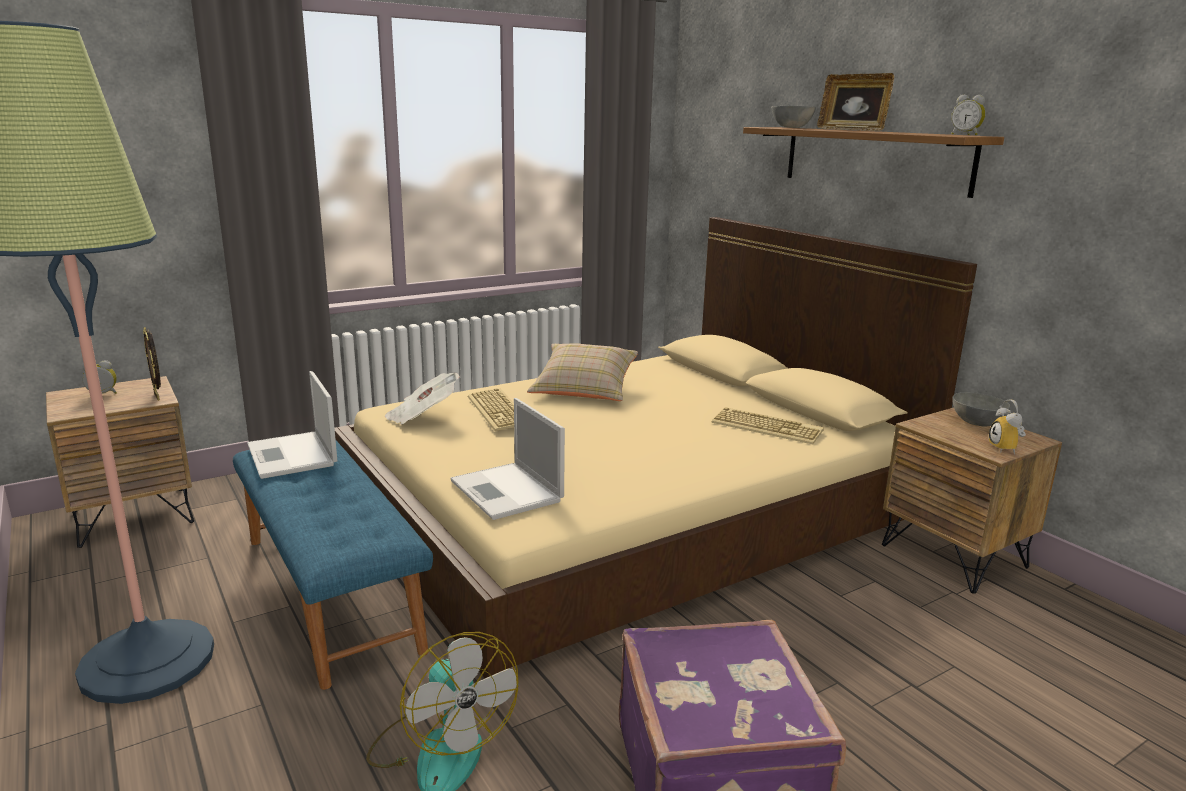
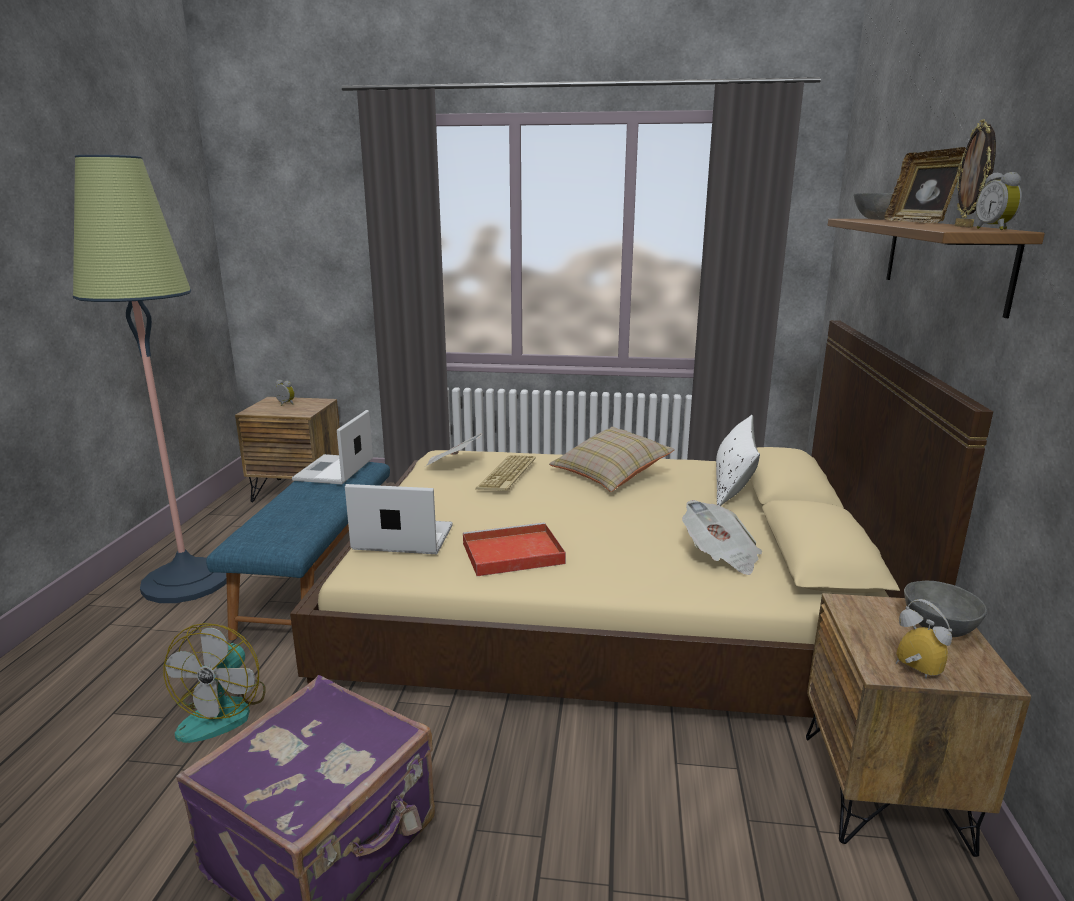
camera: 40 degrees right, 0 degrees up
picture frame [143,327,161,401] -> picture frame moved to [955,119,996,228]
laptop [450,398,565,520] -> laptop turned 90 degrees clockwise [345,484,453,554]
keyboard [711,407,824,444] -> newspaper [682,500,762,575]
alarm clock [989,399,1026,454] -> alarm clock turned 105 degrees clockwise [896,599,952,679]
none -> red tray [463,522,566,576]
none -> white pillow [716,415,760,506]

